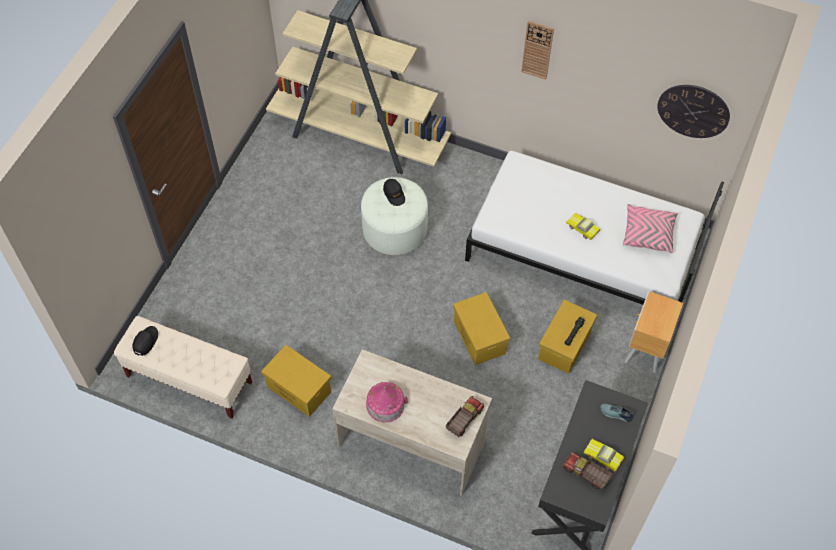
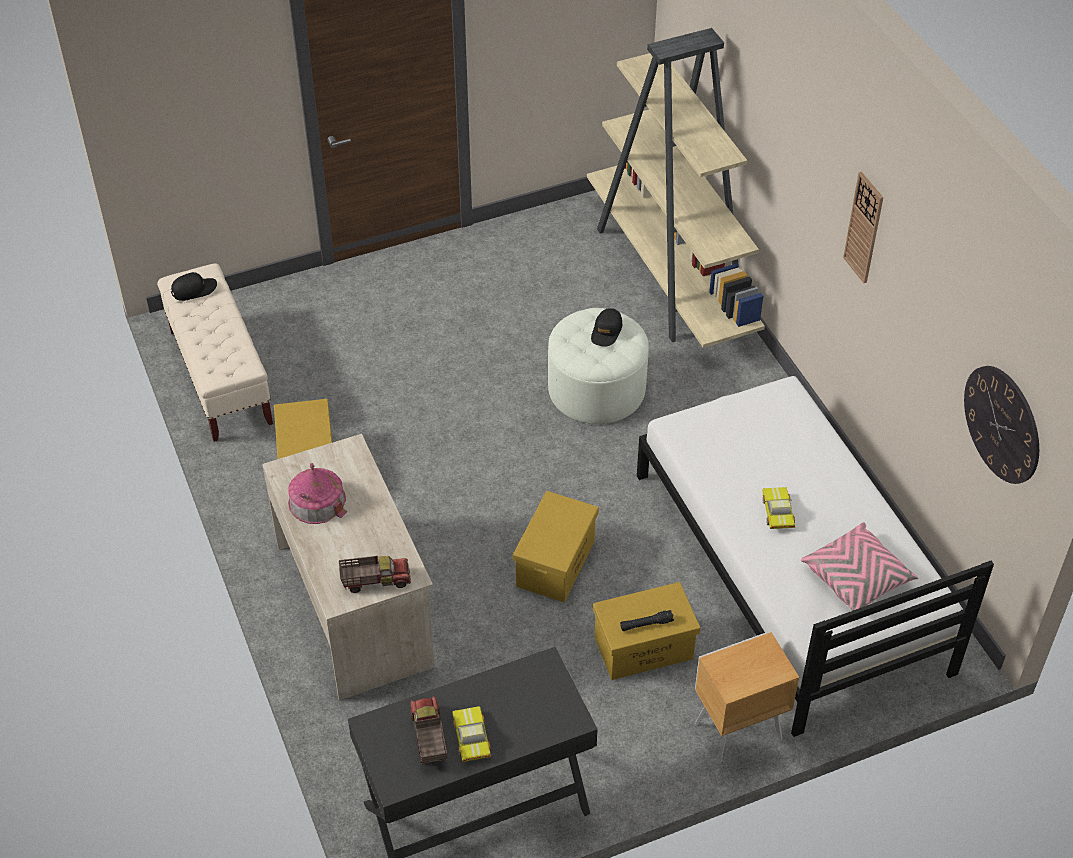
camera: 45 degrees right, 10 degrees down
shoe [600,404,634,422] -> none

